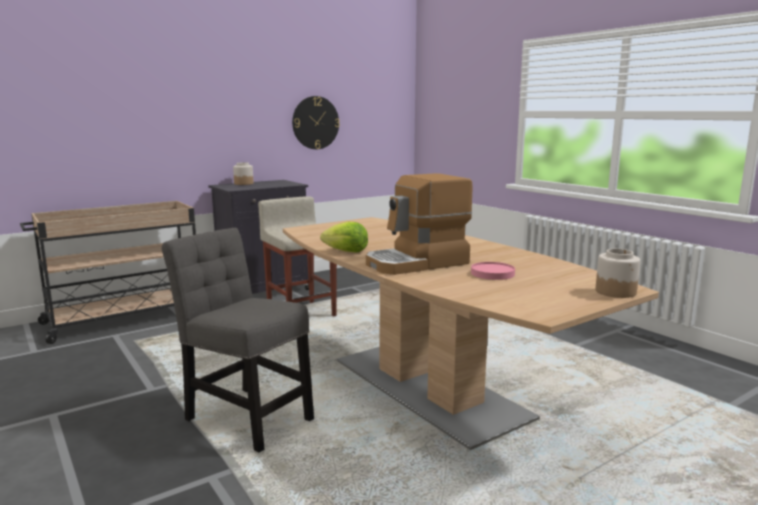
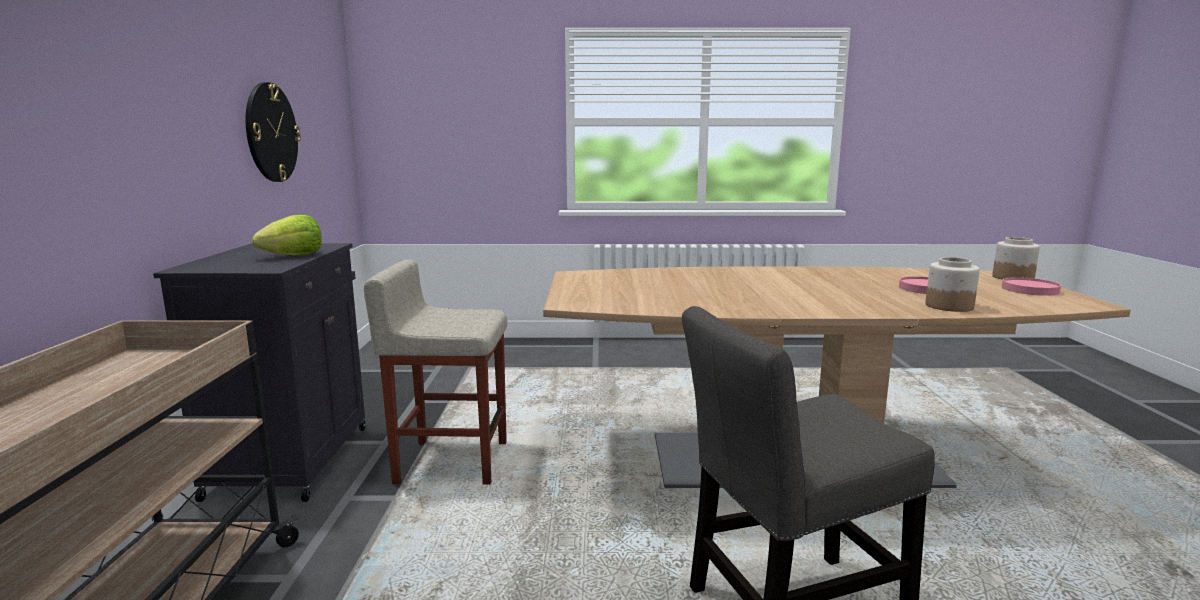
camera: 55 degrees left, 0 degrees up
jar [233,162,254,185] -> jar moved to [925,257,980,312]
lettuce [320,222,368,252] -> lettuce moved to [252,215,322,255]
coffee machine [366,173,473,275] -> none
none -> pink plate [1002,277,1061,296]

